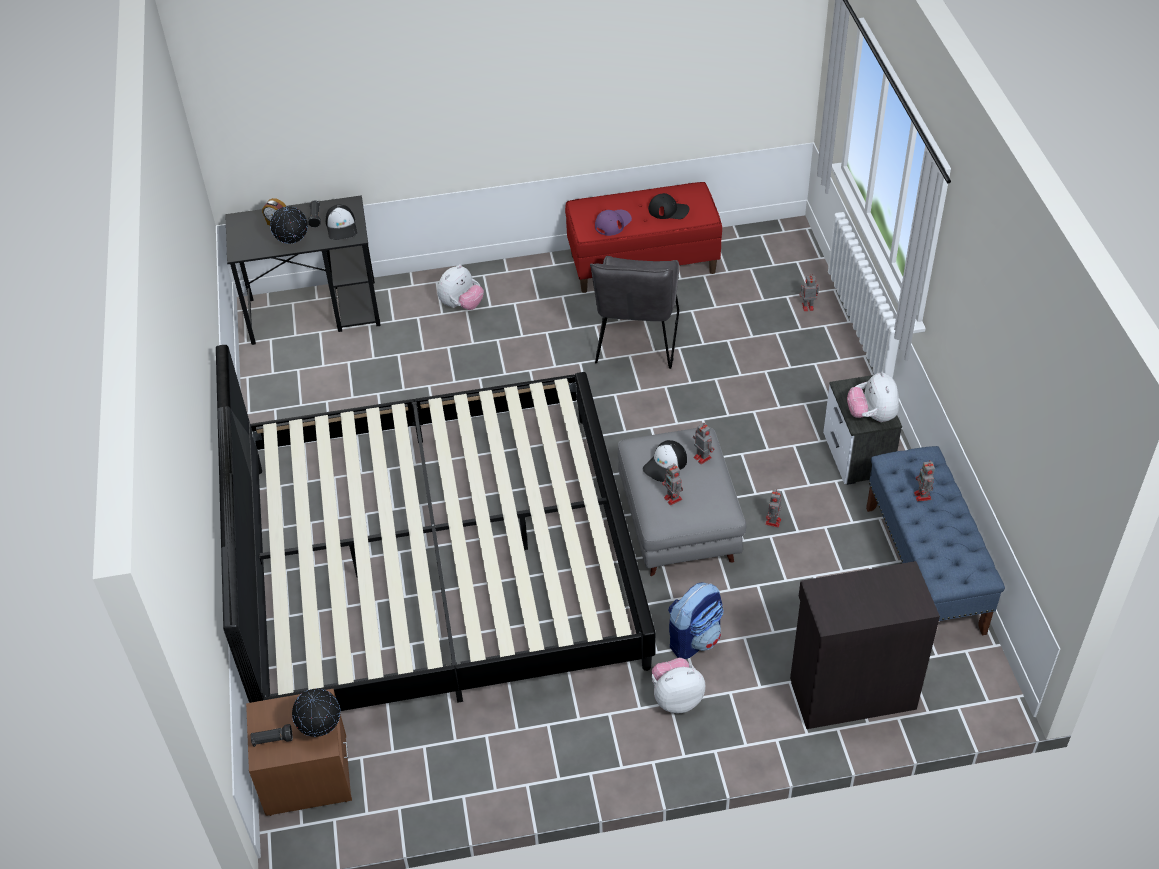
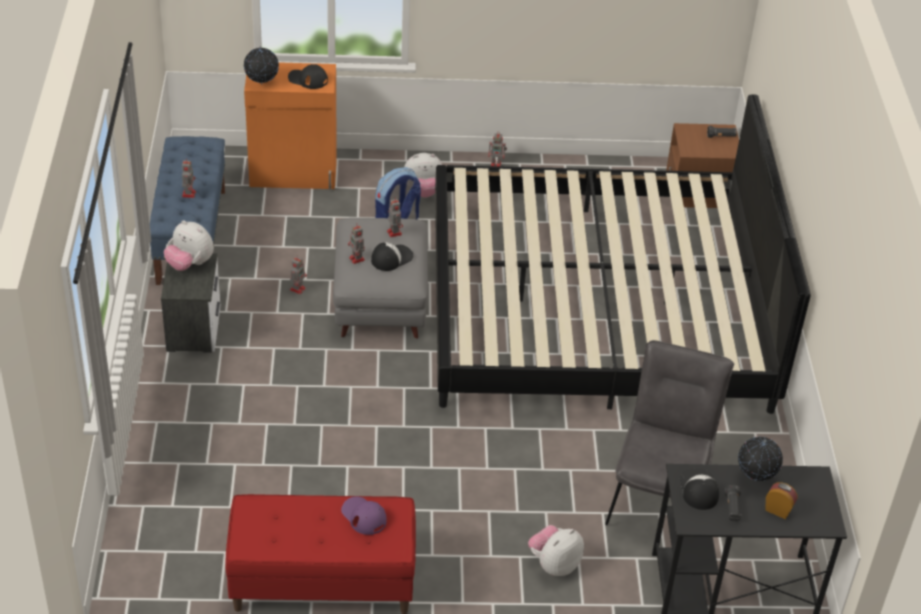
camera: 175 degrees left, 5 degrees down
globe [292,688,340,737] -> globe moved to [244,46,279,85]
grey chair [590,256,679,369] -> grey chair moved to [605,340,734,525]
purple cap [595,210,632,236] -> purple cap turned 90 degrees clockwise [341,496,387,535]
black cap [648,193,689,219] -> black cap moved to [288,64,328,89]
black cabinet [790,561,940,729] -> orange cabinet [244,62,337,190]
toy robot [800,274,819,311] -> toy robot moved to [488,131,507,167]
plush toy [847,371,899,422] -> plush toy turned 120 degrees clockwise [164,220,214,271]

